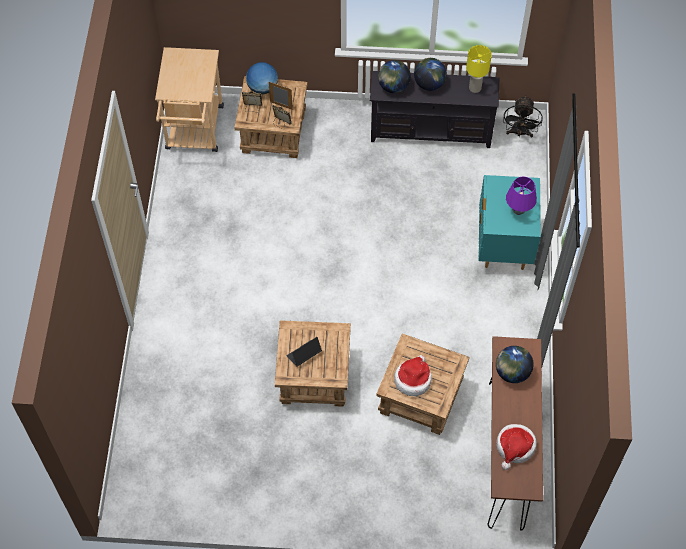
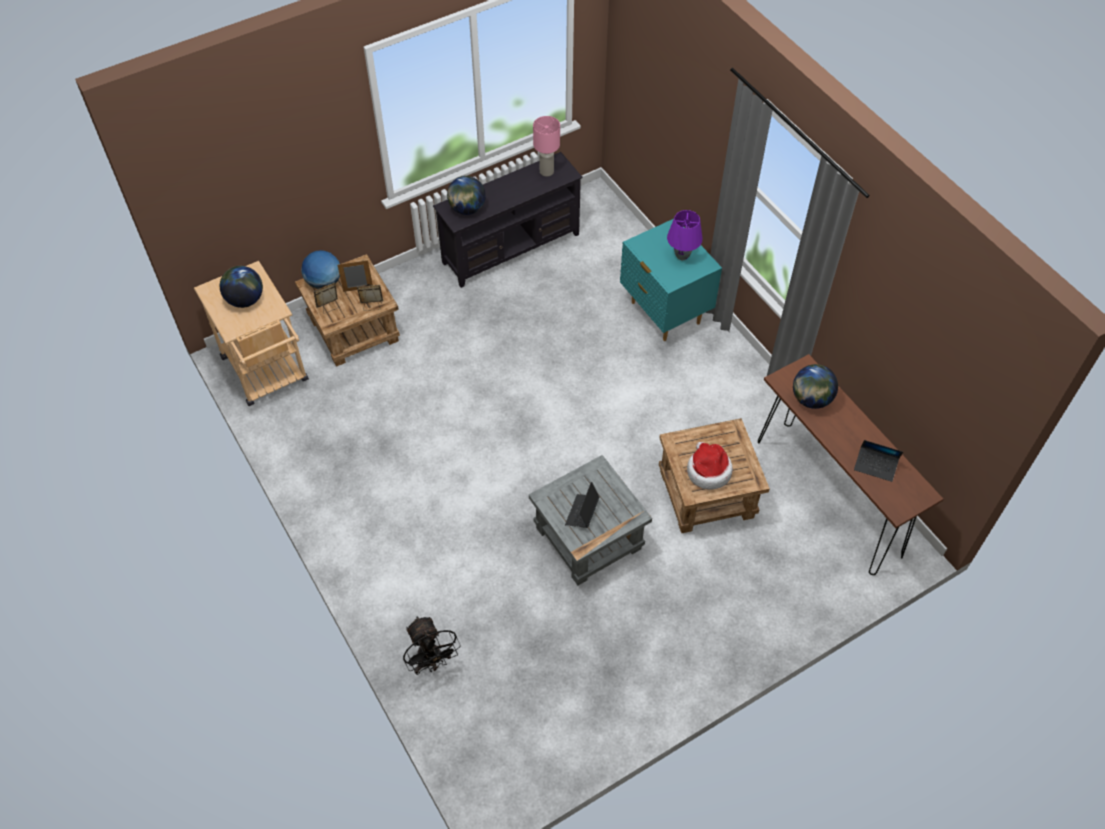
camera: 35 degrees left, 5 degrees down
brown side table [275,320,351,407] -> grey side table [529,455,652,585]
globe [414,58,447,91] -> globe moved to [220,266,263,308]
yellow table lamp [466,45,492,93] -> pink table lamp [533,116,560,177]
hat [496,424,537,470] -> laptop [854,440,903,482]
black fan [503,95,543,137] -> black fan moved to [403,617,461,675]

